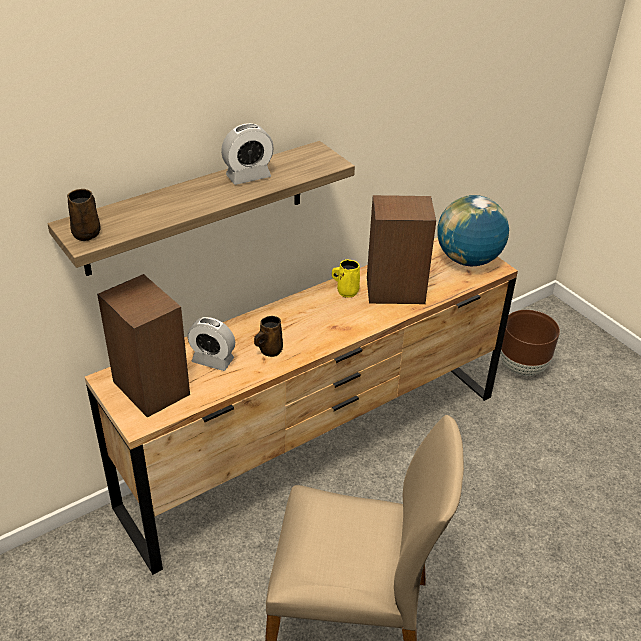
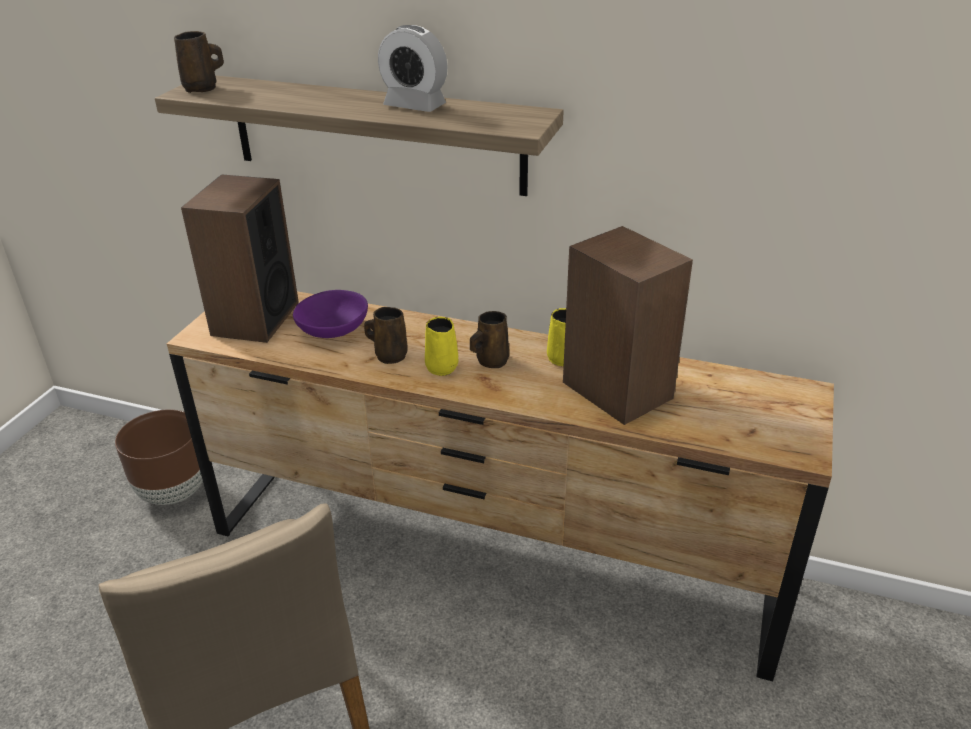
camera: 55 degrees right, 5 degrees down
alarm clock [187,317,235,371] -> purple bowl [293,290,368,338]
globe [437,195,509,266] -> none
brown planter [500,310,560,376] -> brown planter moved to [115,409,203,505]
none -> yellow mug [425,317,458,376]
none -> brown mug [470,311,509,368]

